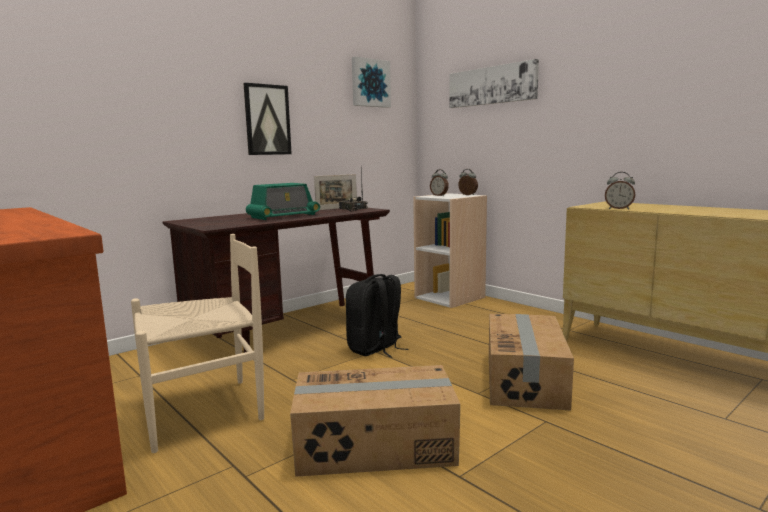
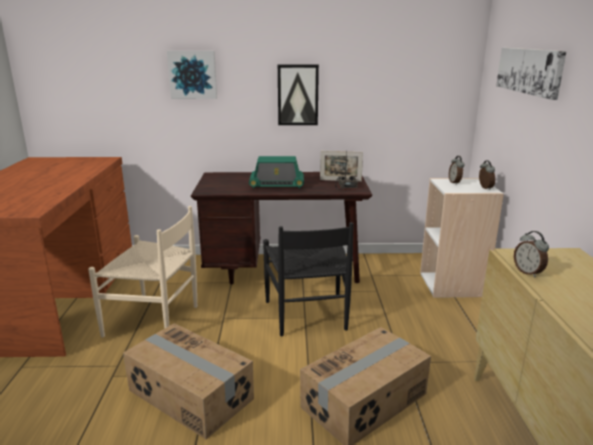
camera: 40 degrees right, 10 degrees up
black backpack [346,274,408,358] -> black chair [263,222,354,336]
picture [352,56,391,108] -> picture moved to [167,51,217,99]

